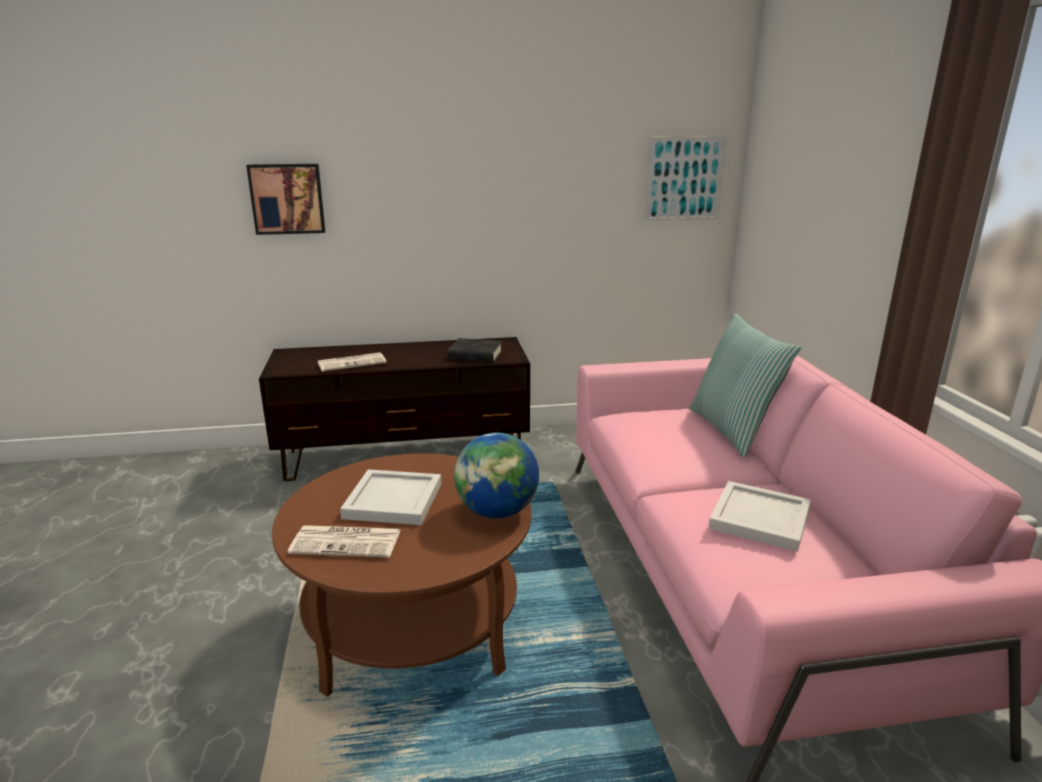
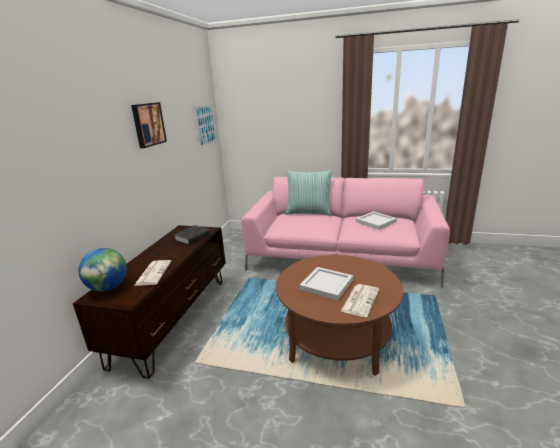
camera: 65 degrees left, 0 degrees up
picture [246,164,325,235] -> picture moved to [131,102,167,148]
globe [454,432,539,518] -> globe moved to [79,248,127,291]

